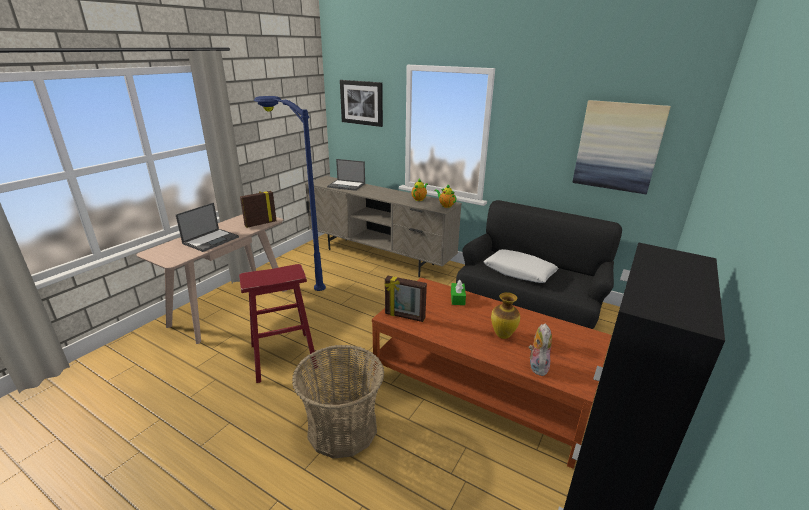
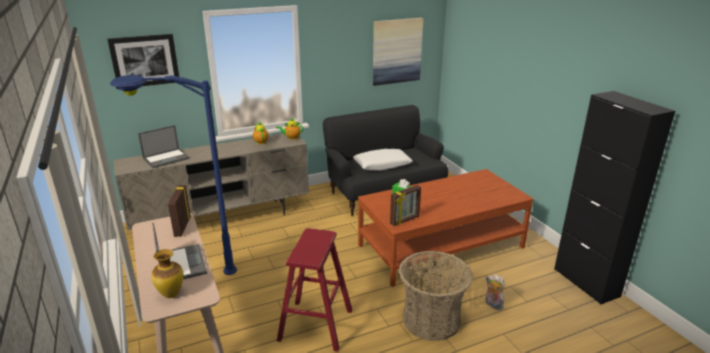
camera: 55 degrees left, 0 degrees up
vase [491,292,520,339] -> vase moved to [151,249,184,298]
plush toy [529,324,552,376] -> plush toy moved to [485,274,505,310]

